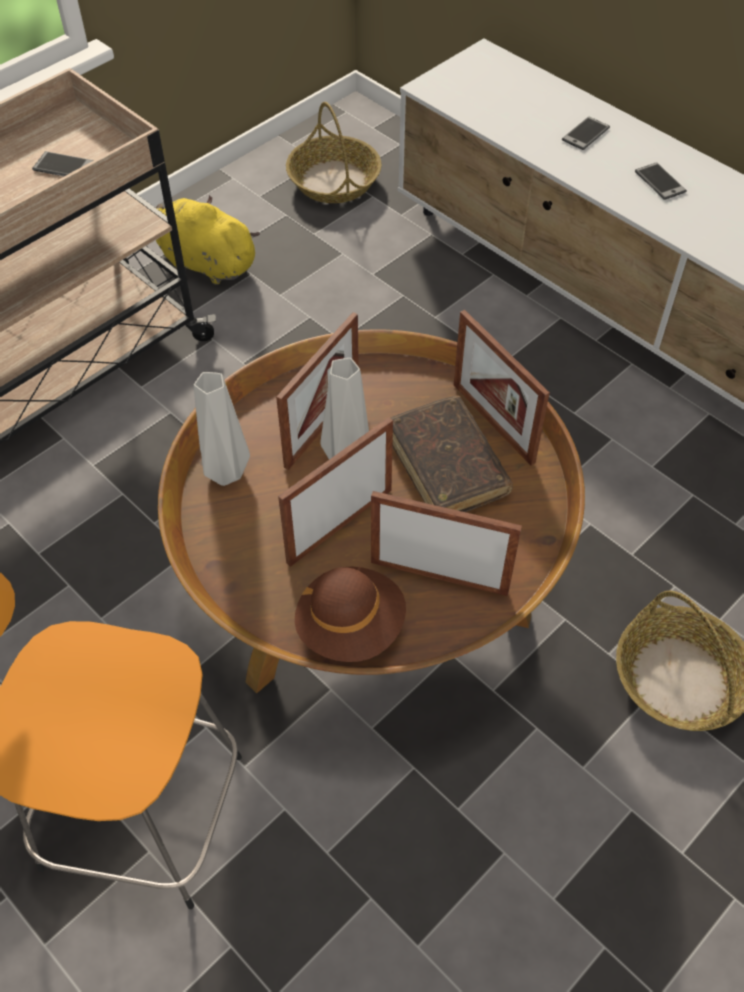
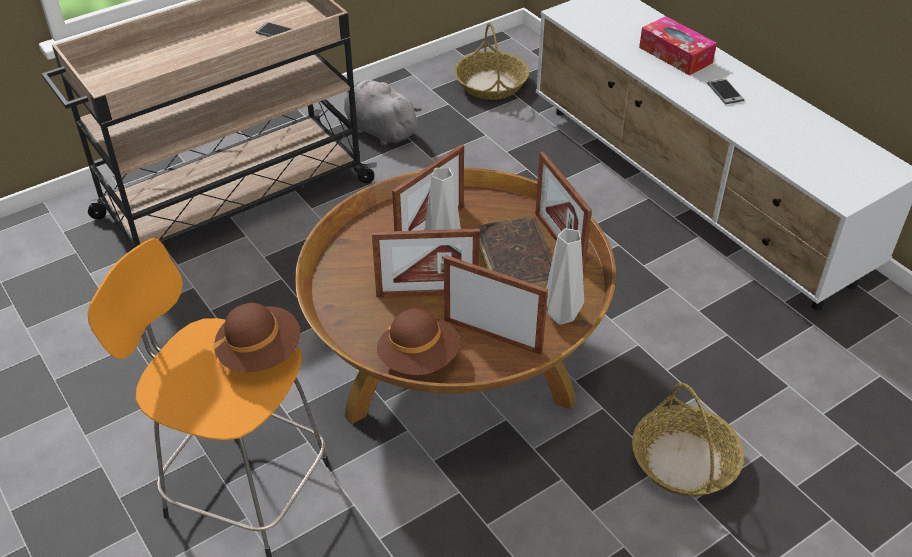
camera: 10 degrees right, 10 degrees down
yellow plush toy [156,195,260,285] -> grey plush toy [344,78,421,146]
grey vase [194,372,250,486] -> grey vase moved to [546,228,584,325]
picture frame [278,417,393,567] -> picture frame turned 150 degrees counterclockwise [372,228,480,298]
phone [562,116,610,150] -> tissue box [639,16,717,76]
none -> brown hat [214,303,300,372]

